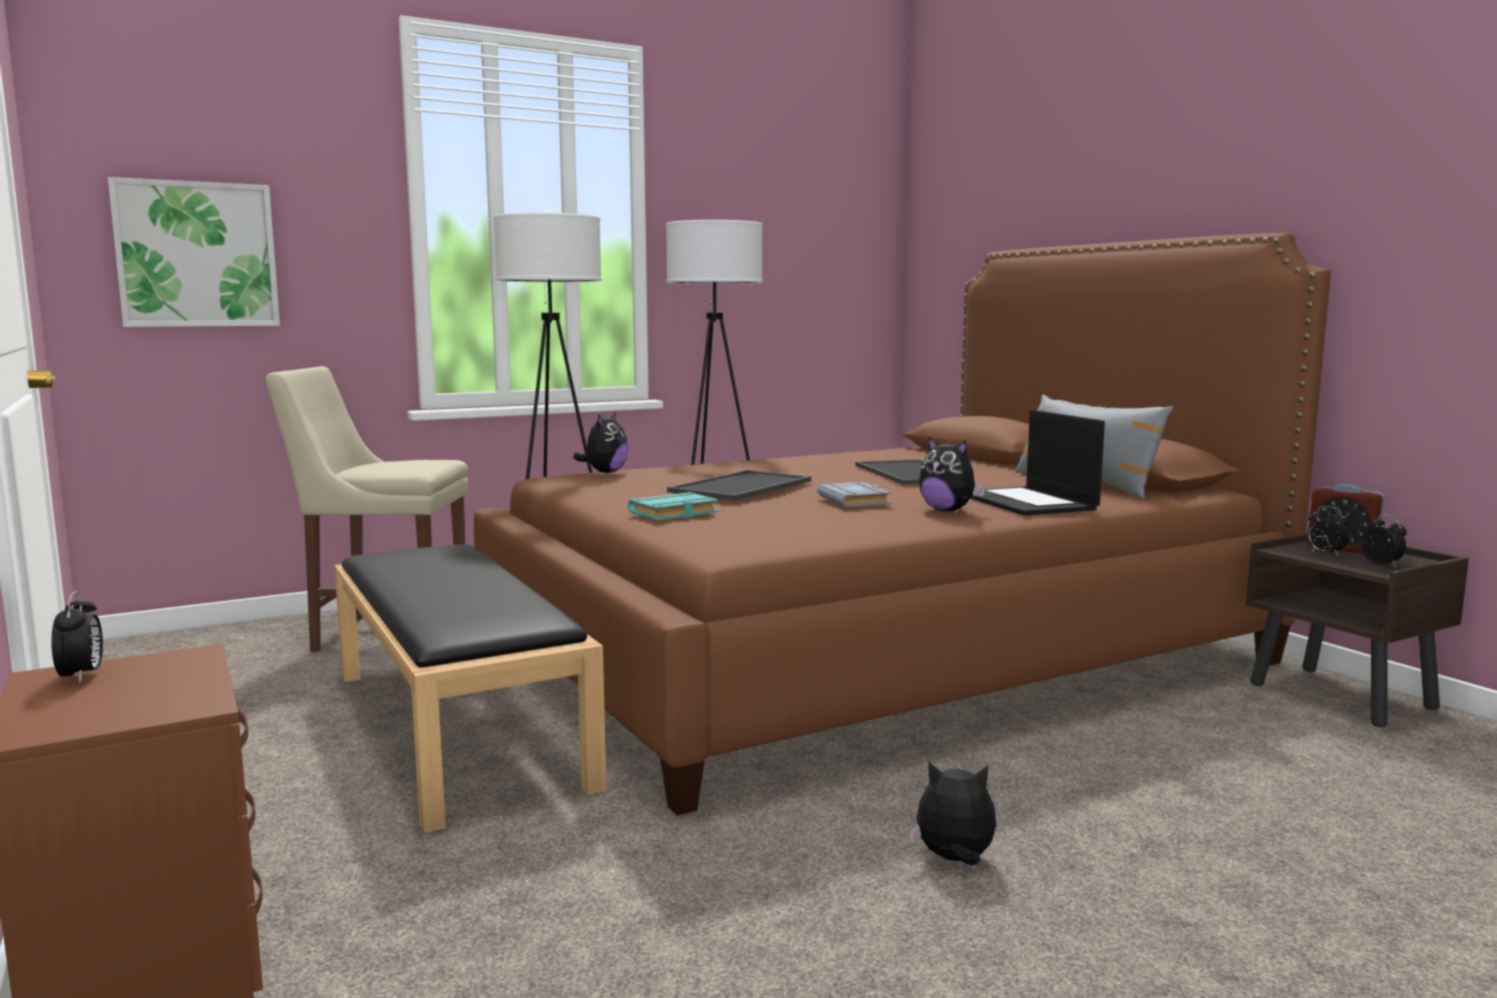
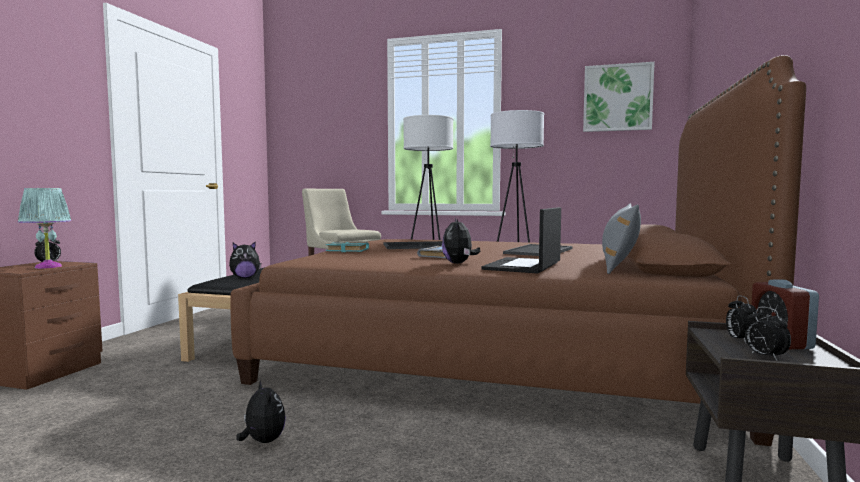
camera: 45 degrees right, 5 degrees down
picture [108,177,280,327] -> picture moved to [583,62,655,132]
plush toy [573,412,628,473] -> plush toy moved to [229,242,261,278]
alarm clock [1362,514,1407,568] -> alarm clock turned 135 degrees clockwise [745,307,791,361]
none -> turquoise table lamp [18,188,71,269]

